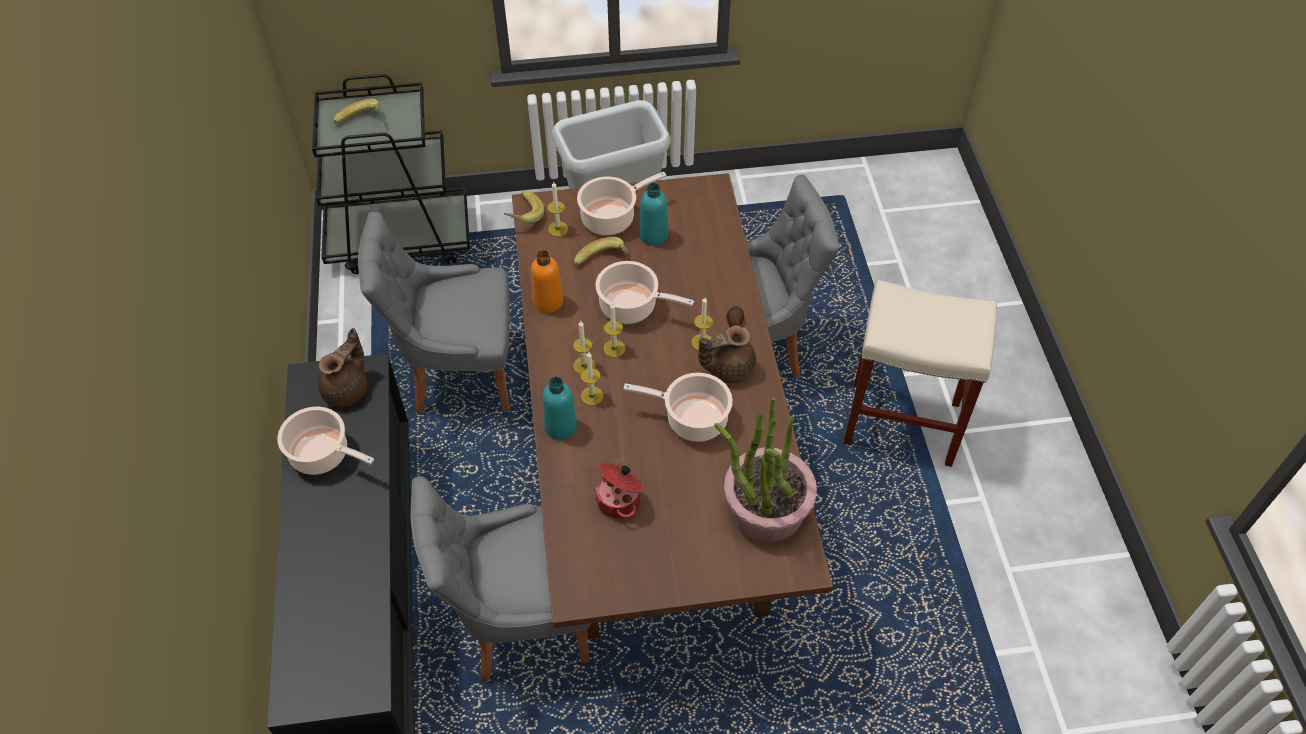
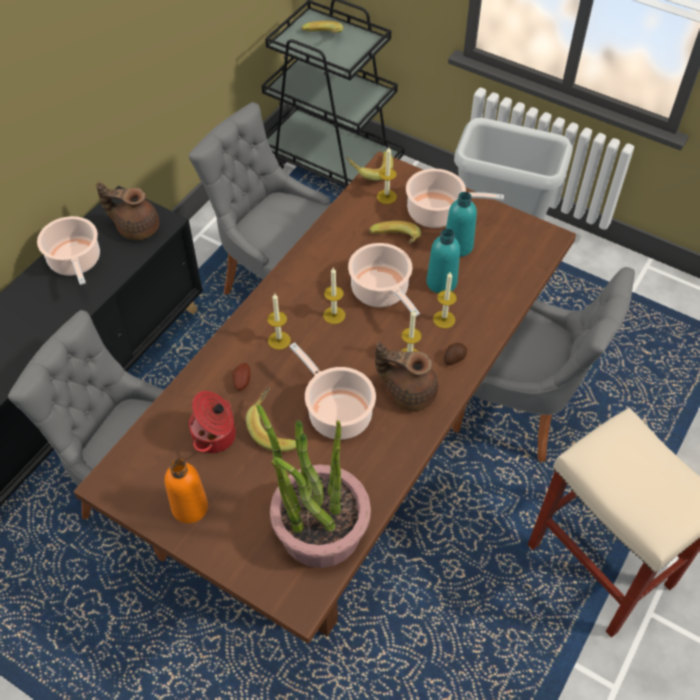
camera: 40 degrees right, 0 degrees up
brown teapot [318,328,367,407] -> brown teapot turned 150 degrees counterclockwise [96,182,159,240]
orange bottle [531,250,563,313] -> orange bottle moved to [165,459,208,524]
turquoise bottle [542,377,577,440] -> turquoise bottle moved to [427,229,460,293]
candle [573,321,595,374] -> candle moved to [433,272,457,329]
none -> potato [233,363,250,390]
none -> banana [246,387,296,452]

